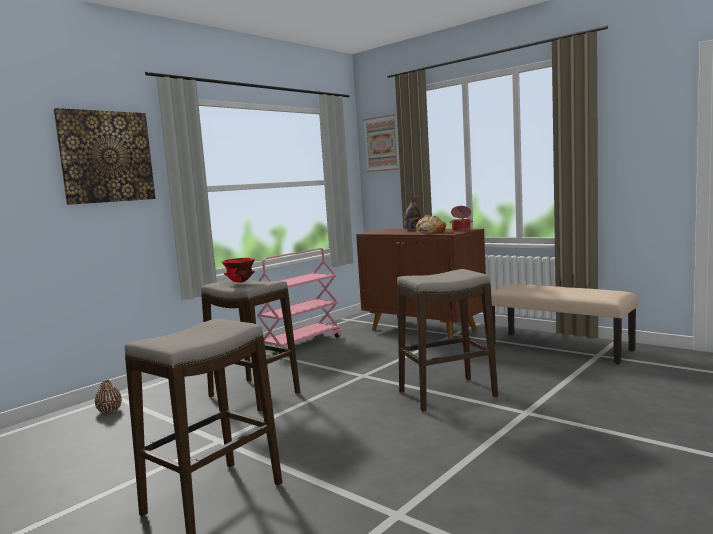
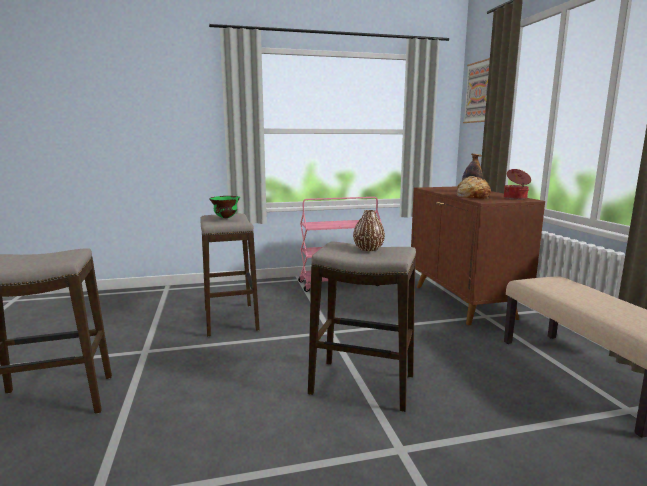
camera: 35 degrees right, 5 degrees up
picture [54,108,156,205] -> none
brown vase [95,380,122,414] -> brown vase moved to [353,210,385,251]
red bowl [222,258,255,283] -> green bowl [209,196,240,218]

